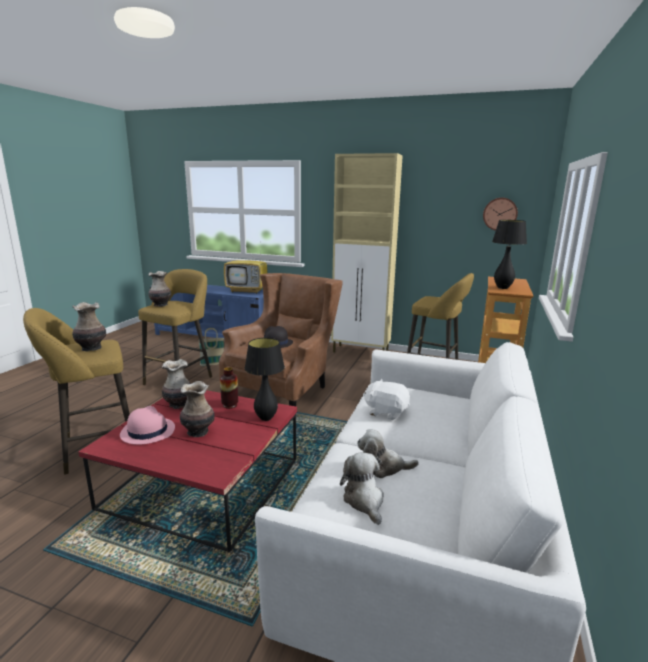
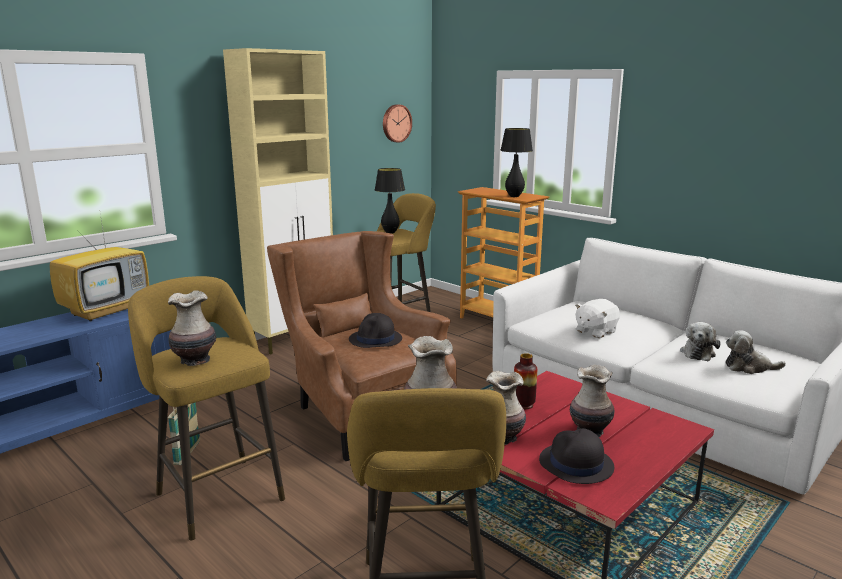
camera: 65 degrees left, 0 degrees up
pink hat [120,406,175,445] -> black hat [539,428,614,484]
black table lamp [245,338,285,421] -> black table lamp moved to [375,168,405,234]

